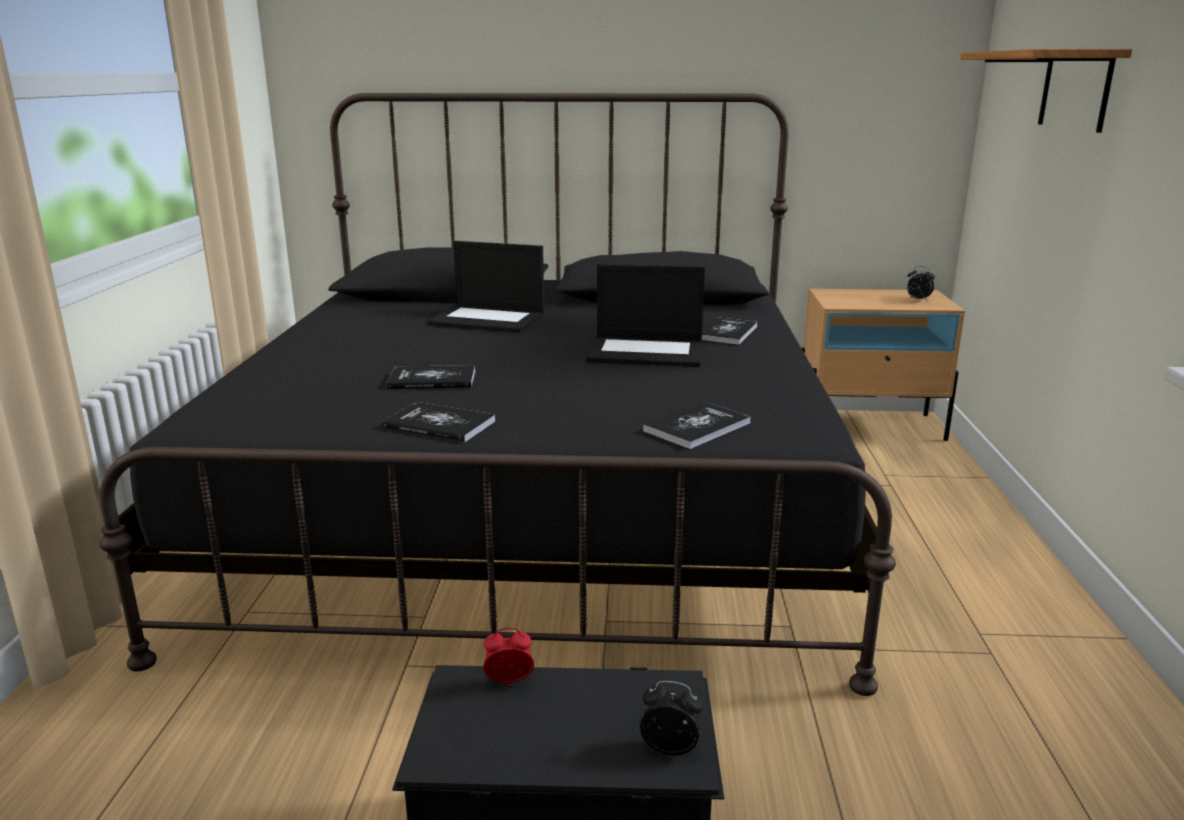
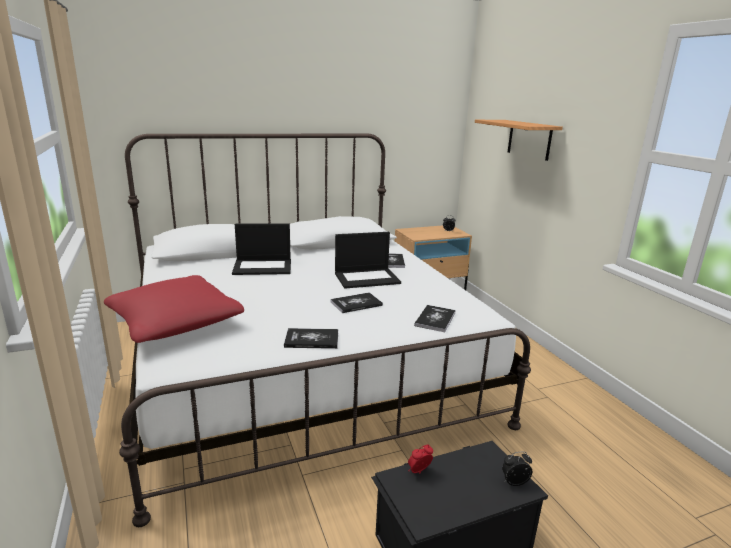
camera: 25 degrees left, 0 degrees up
black bed [99,93,896,696] -> white bed [119,134,531,527]
book [386,365,475,390] -> book moved to [331,292,383,313]
none -> red pillow [104,275,244,343]

